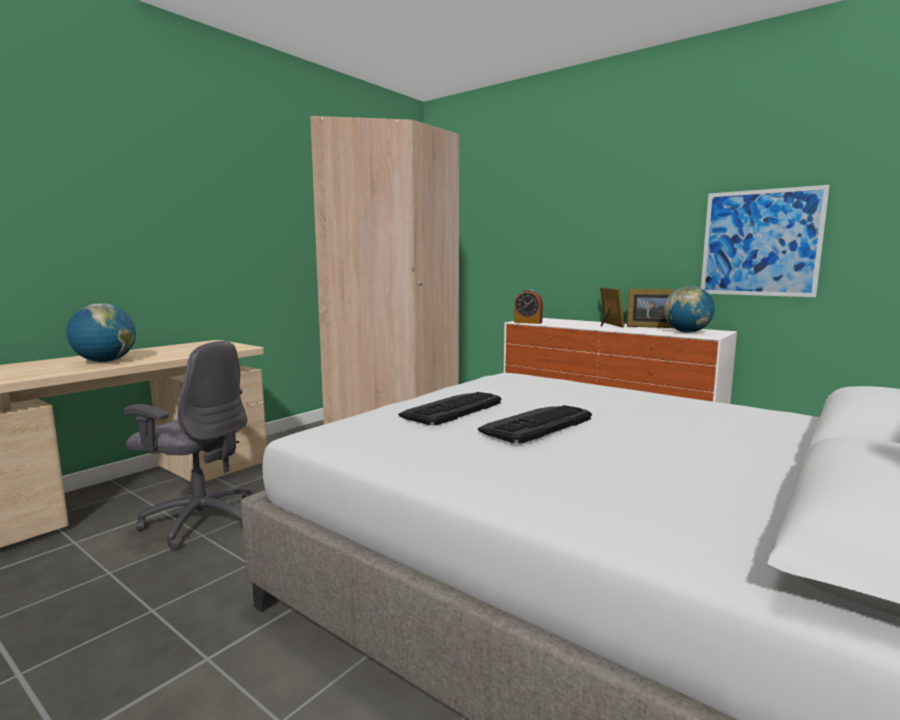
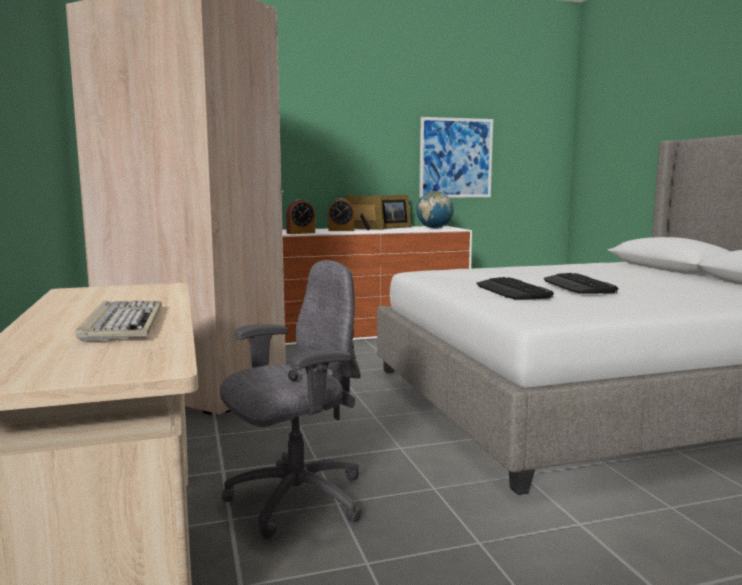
camera: 55 degrees left, 0 degrees up
globe [66,304,136,362] -> keyboard [75,300,162,342]
none -> alarm clock [328,198,354,231]

